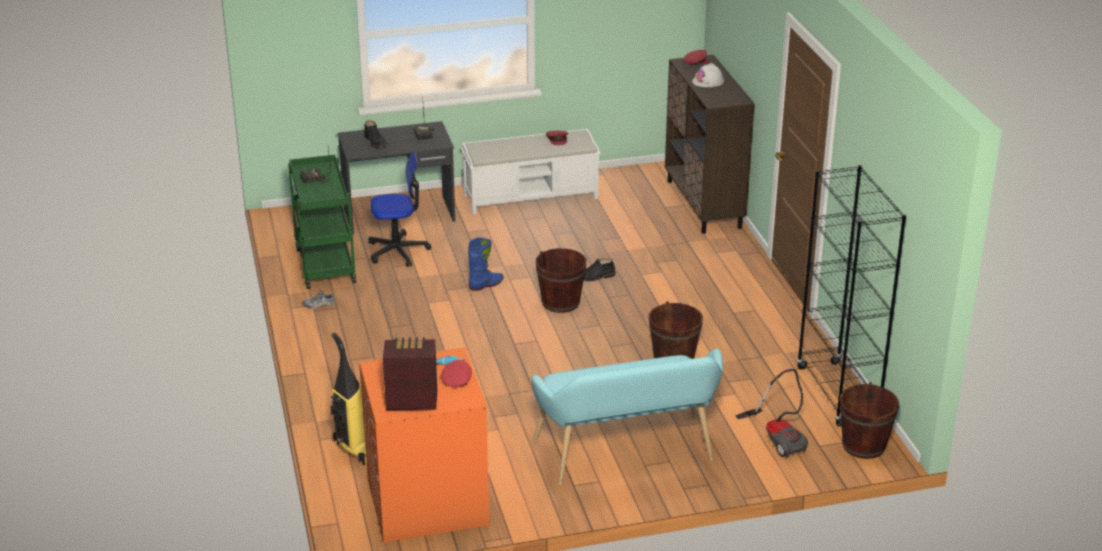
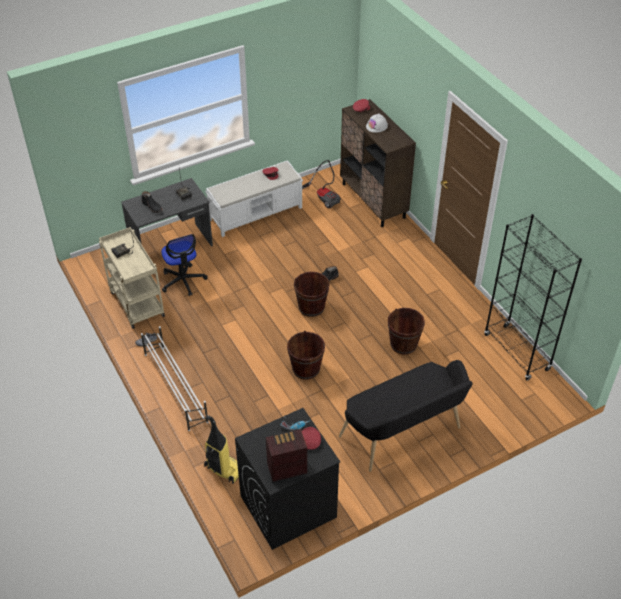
camera: 15 degrees left, 15 degrees up
green cart [288,155,356,289] -> beige cart [99,227,165,329]
orange washing machine [359,348,489,542] -> black washing machine [235,408,340,550]
office chair [369,152,431,267] -> office chair turned 90 degrees clockwise [161,234,208,296]
blue boot [468,237,504,291] -> none
turquoise bench [531,348,723,485] -> black bench [339,360,473,472]
vacuum cleaner [735,369,808,458] -> vacuum cleaner moved to [302,160,341,209]
brown bucket [840,382,899,459] -> brown bucket moved to [287,331,325,380]
none -> white shoe rack [141,326,209,431]

